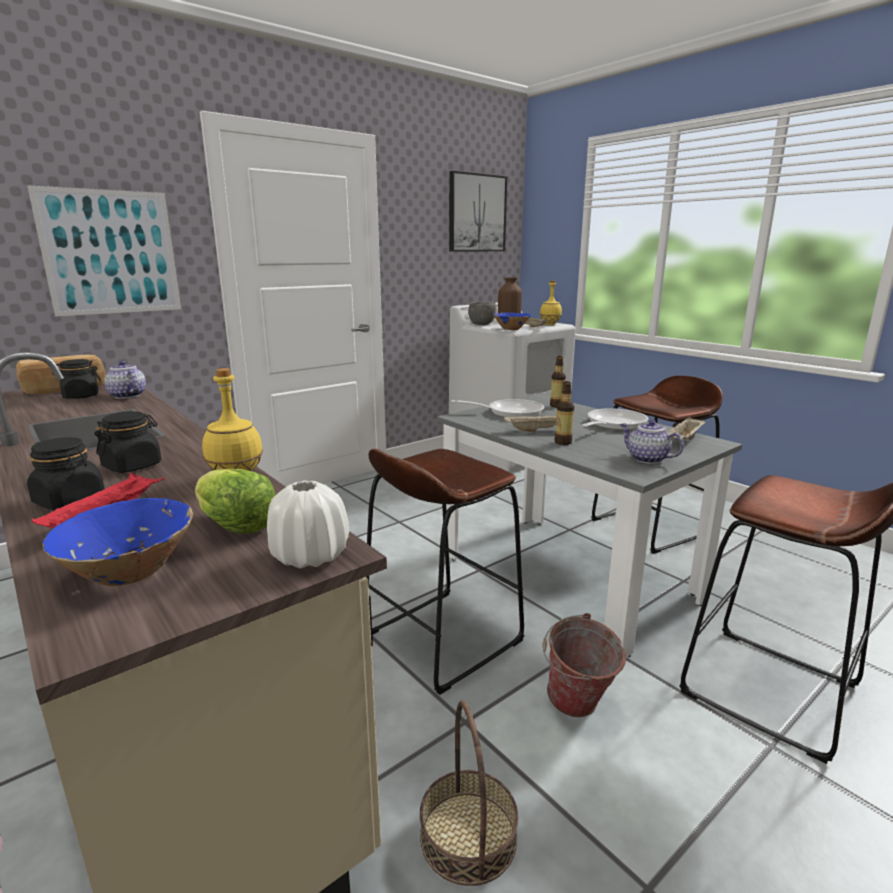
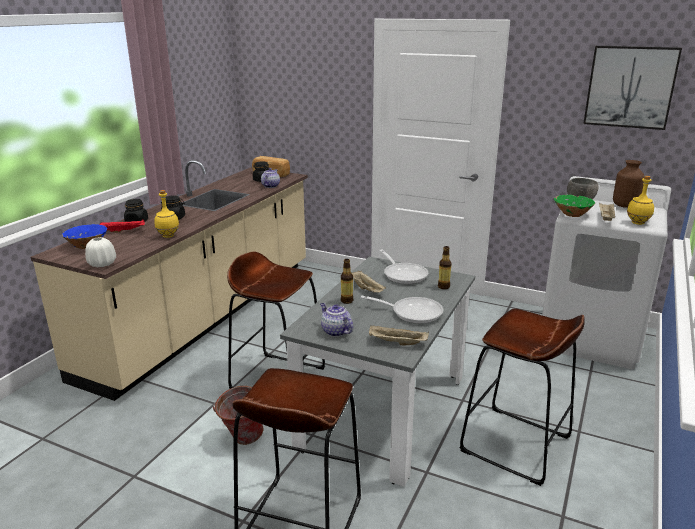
camera: 65 degrees right, 5 degrees up
picture [27,186,181,317] -> none
lettuce [195,469,275,533] -> none
basket [420,701,518,886] -> none
blue bowl [493,312,531,330] -> green bowl [554,195,595,217]
teapot [620,420,684,464] -> teapot turned 60 degrees counterclockwise [320,303,353,337]

